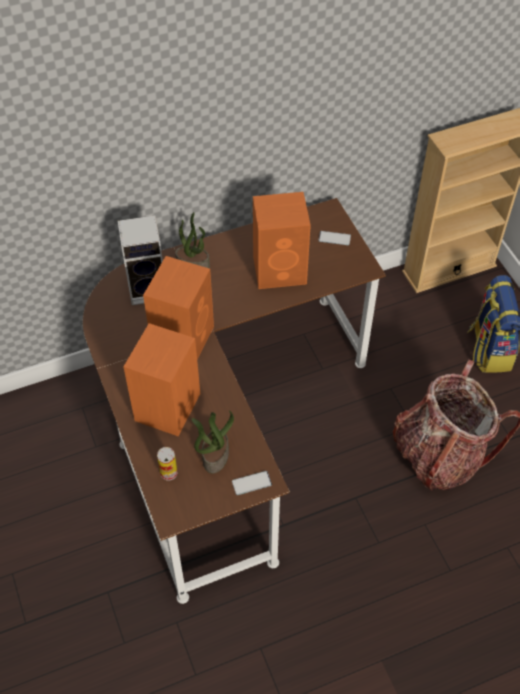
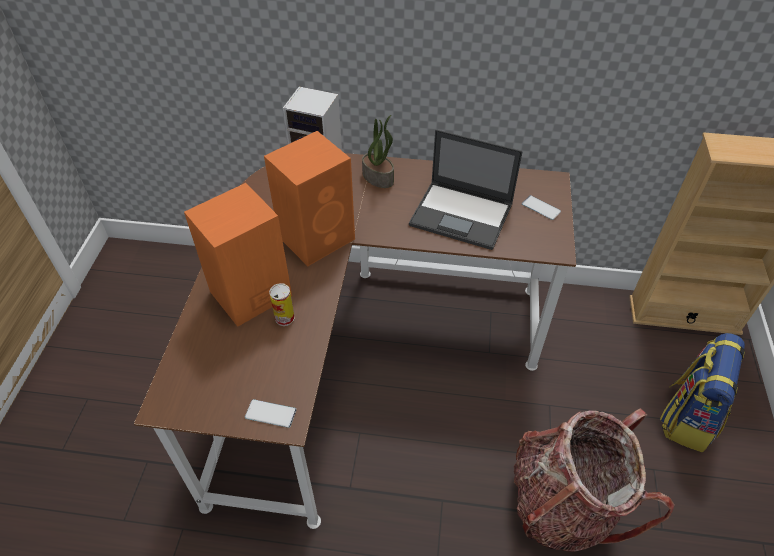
camera: 30 degrees right, 5 degrees down
can [157,447,177,481] -> can moved to [269,283,295,326]
potted plant [191,410,234,473] -> none
orange speaker [253,192,311,289] -> laptop [409,129,523,250]

